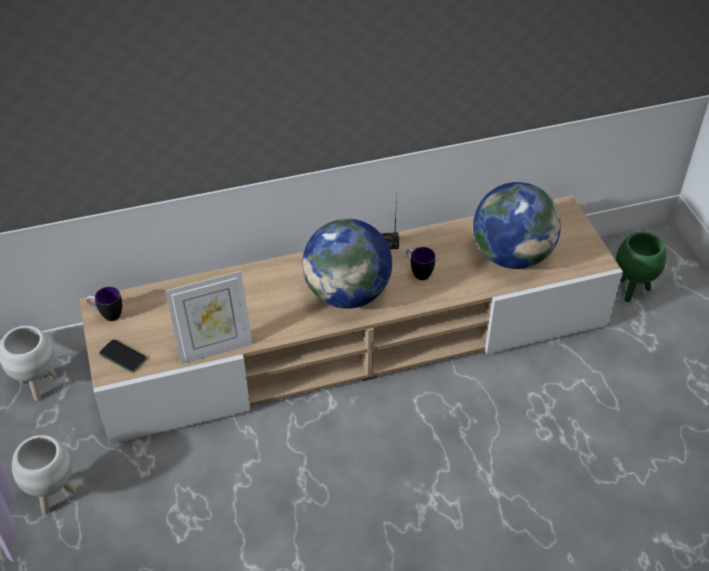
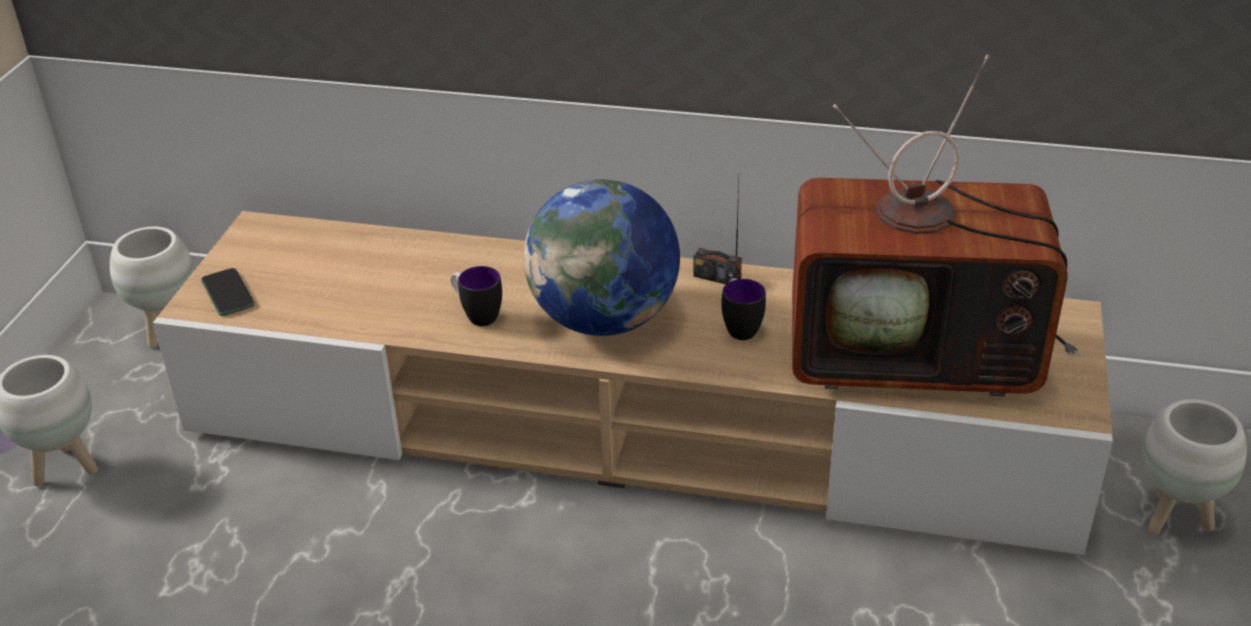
camera: 30 degrees right, 10 degrees down
mug [87,287,122,321] -> mug moved to [451,266,502,326]
picture frame [165,271,253,365] -> none
globe [473,182,561,269] -> television [792,55,1080,396]
green planter [616,232,666,302] -> white planter [1142,399,1247,535]

